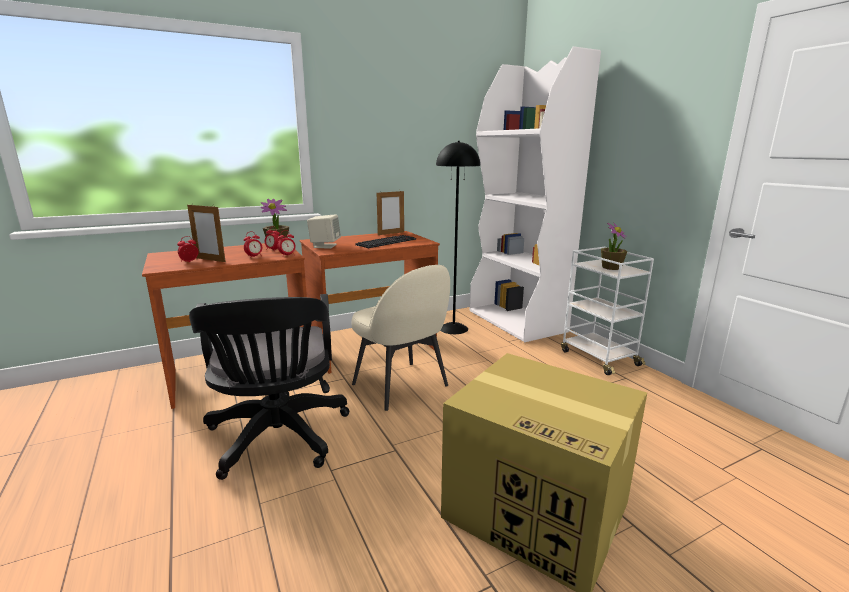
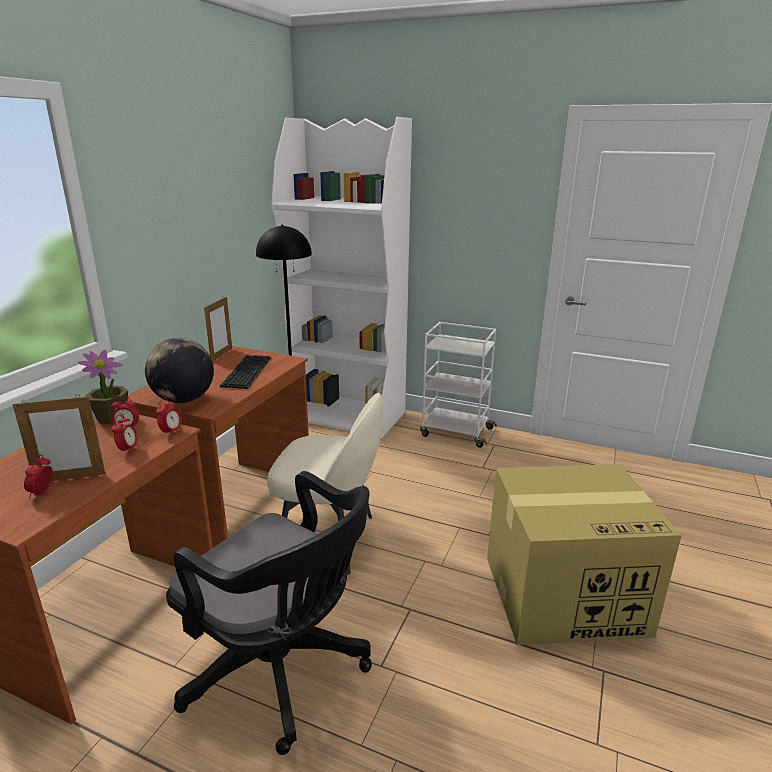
camera: 40 degrees left, 5 degrees up
beige speaker [307,214,341,249] -> globe [145,338,214,403]
potted plant [601,223,627,270] -> none

